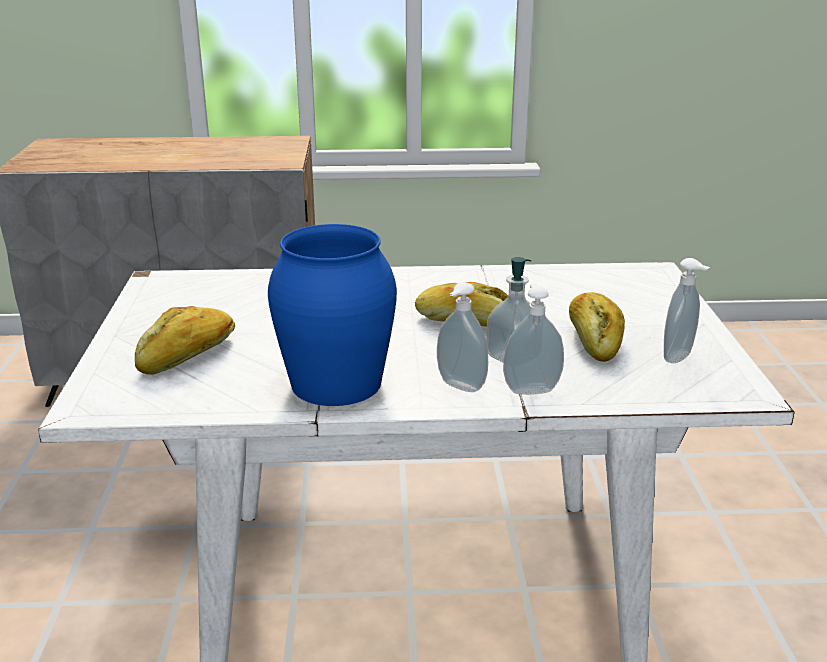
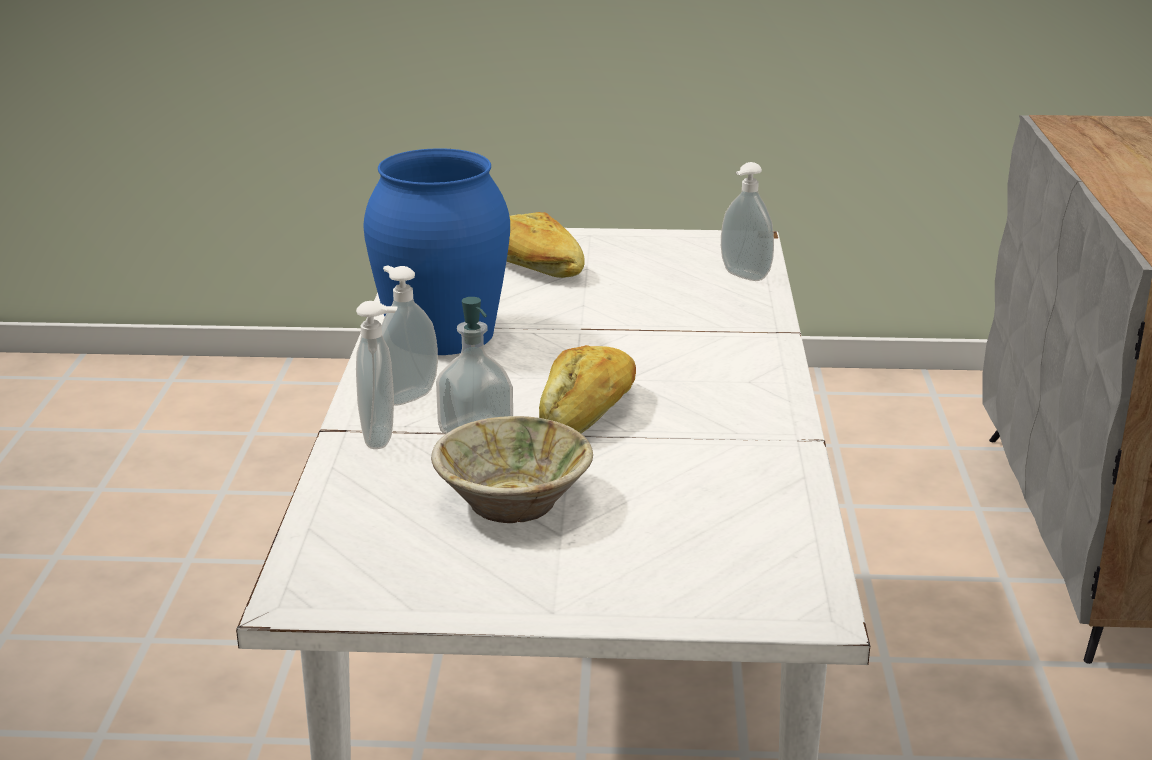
camera: 95 degrees right, 0 degrees up
bread [569,292,625,362] -> beige bowl [431,416,593,523]
soap dispenser [664,258,710,363] -> soap dispenser moved to [721,162,774,281]

